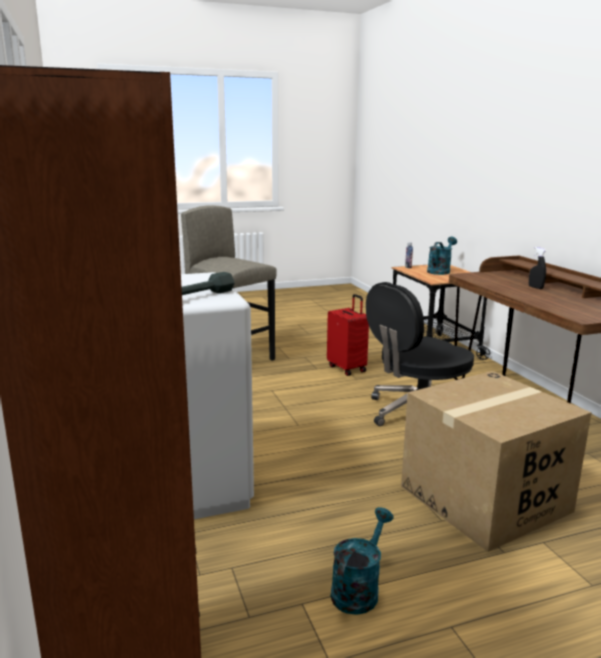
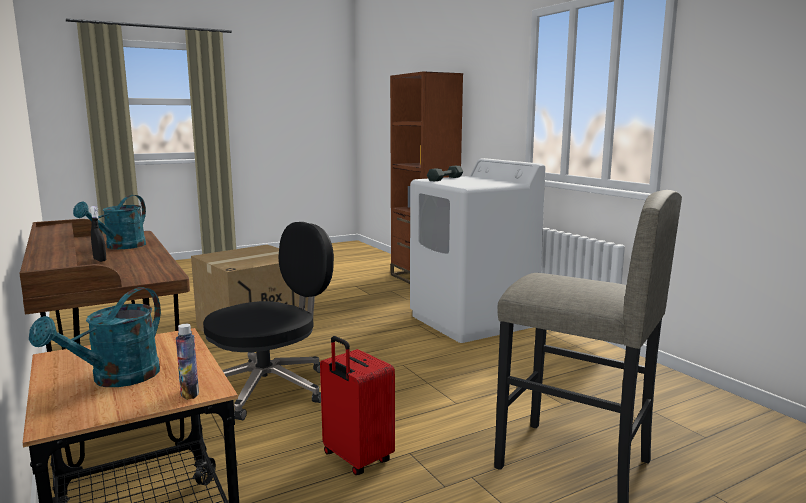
camera: 170 degrees right, 5 degrees down
turquoise watering can [331,507,394,615] -> turquoise watering can moved to [73,195,146,249]

